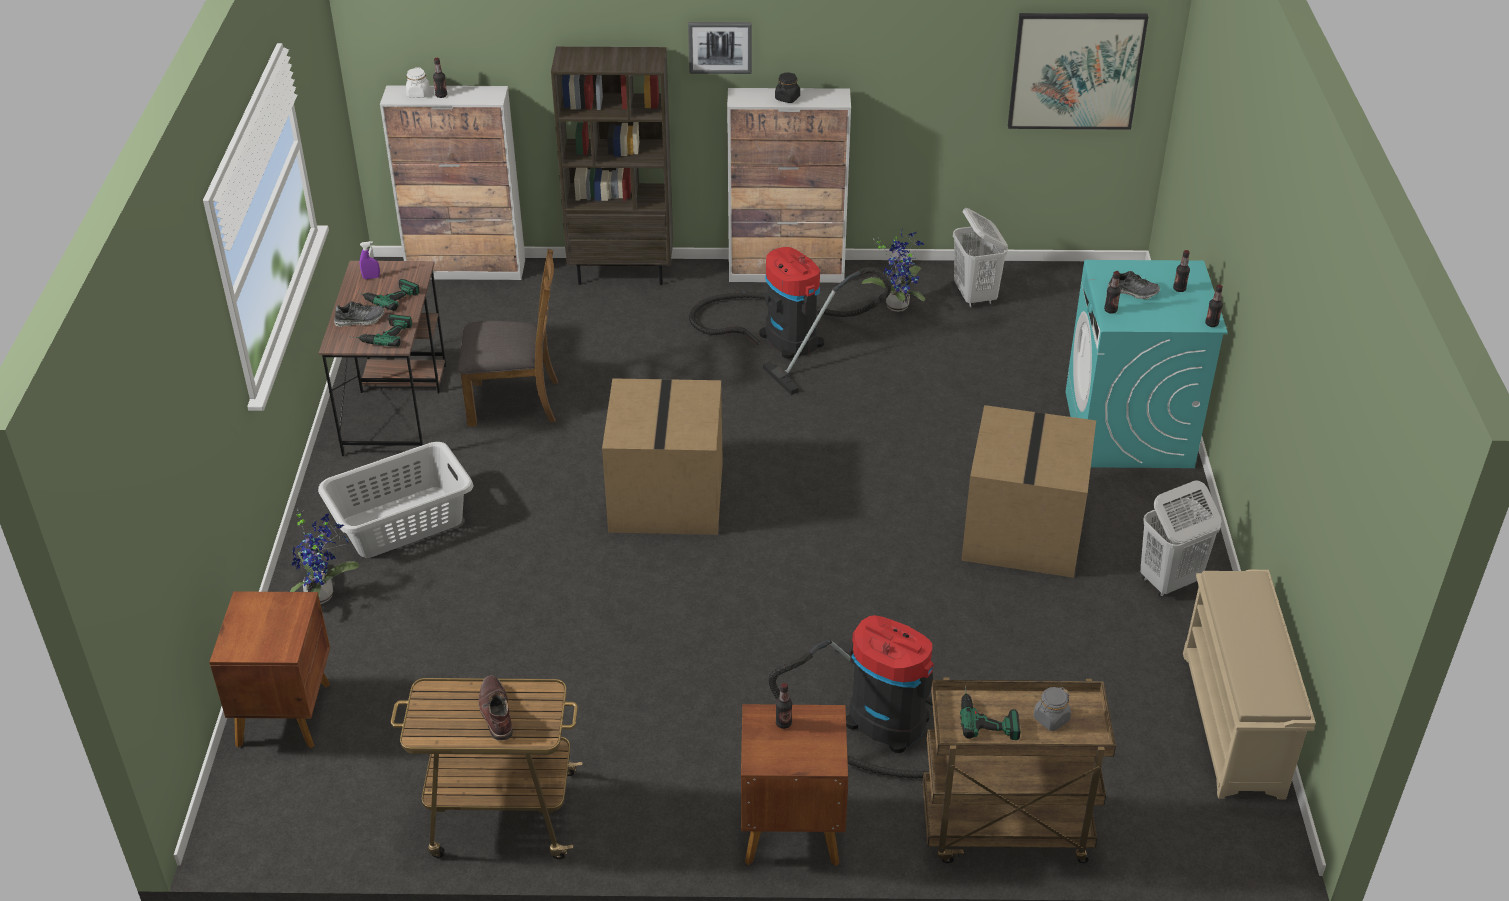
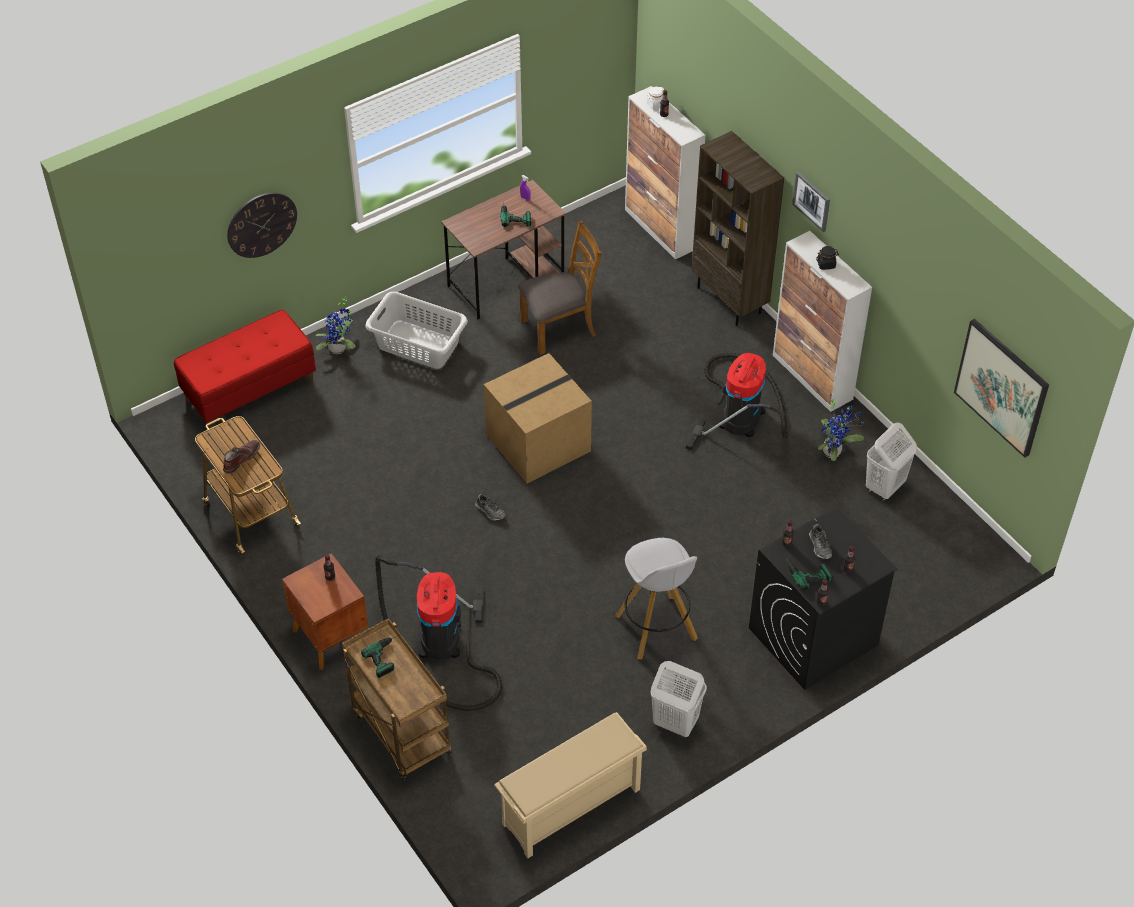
camera: 55 degrees right, 10 degrees up
brown nightstand [209,591,330,748] -> red bench [174,310,316,429]
shoe [334,302,384,327] -> shoe moved to [475,494,505,520]
power drill [350,314,412,347] -> power drill moved to [787,560,833,591]
brown chair [458,249,558,427] -> brown chair turned 75 degrees counterclockwise [518,221,602,355]
cardboard box [961,405,1096,578] -> white stool [615,538,698,659]
grey jar [1034,687,1071,731] -> none
turquoise washing machine [1065,260,1228,468] -> black washing machine [749,506,898,690]
none -> wall clock [227,193,297,258]

